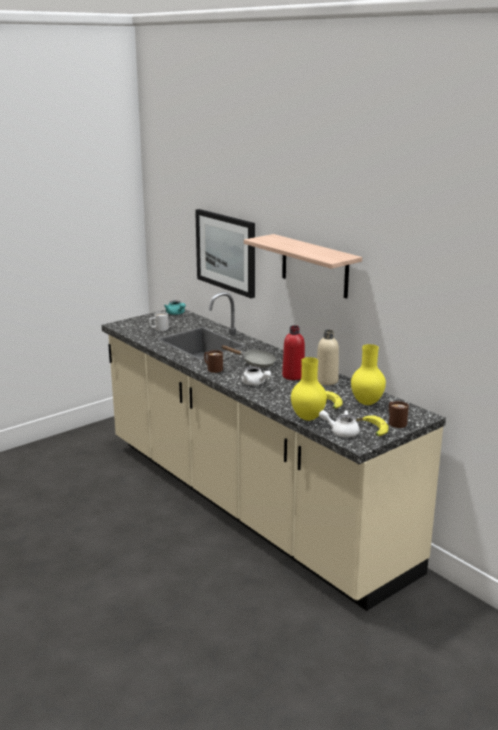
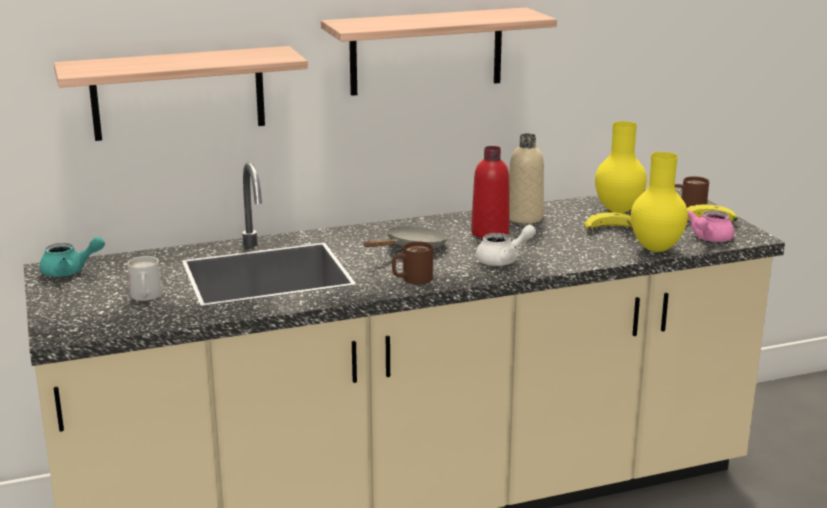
camera: 70 degrees left, 0 degrees up
picture [195,209,255,298] -> shelf [54,46,308,141]
white teapot [319,410,359,437] -> pink teapot [688,210,735,242]

